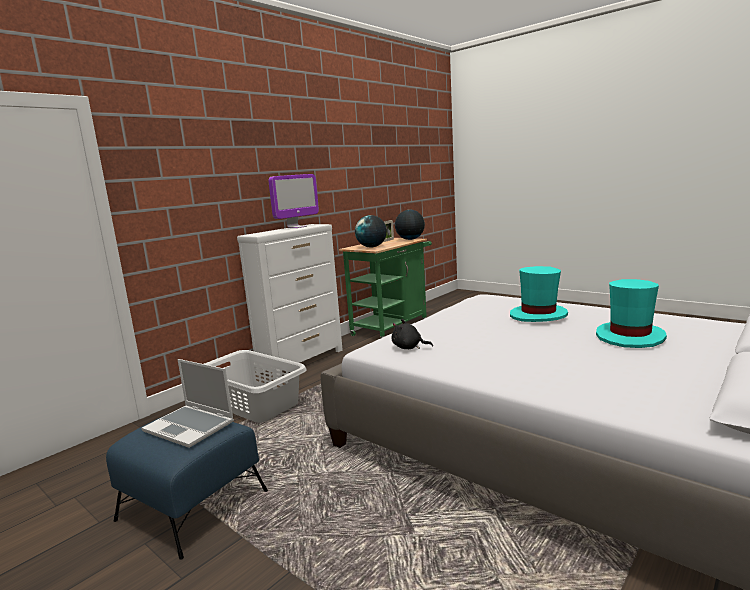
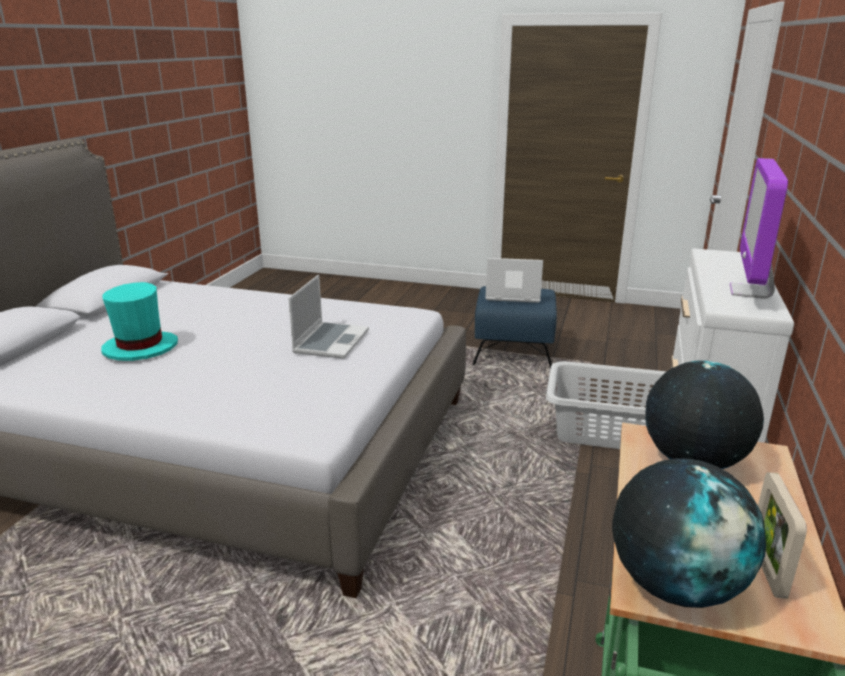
camera: 155 degrees right, 10 degrees up
black plush toy [392,319,433,349] -> none
turquoise hat [510,266,568,322] -> none
none -> laptop [288,274,369,359]

